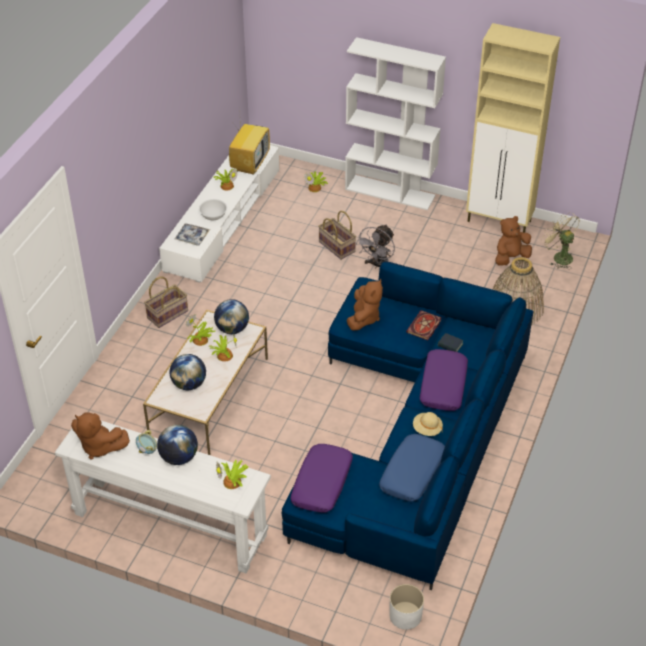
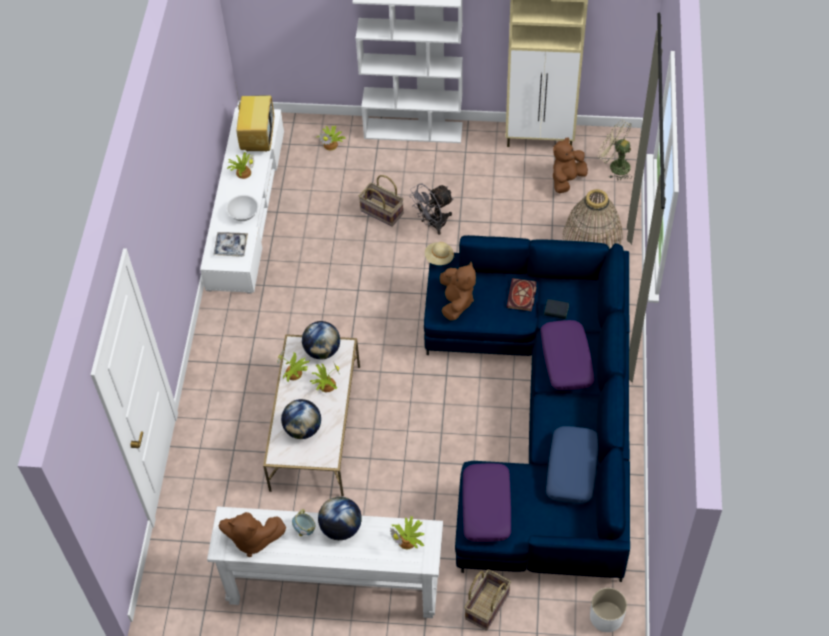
camera: 15 degrees left, 10 degrees up
basket [144,277,188,328] -> basket moved to [464,569,511,631]
grey fan [356,224,395,269] -> grey fan turned 45 degrees clockwise [409,184,454,235]
beige hat [413,412,443,436] -> beige hat moved to [425,242,454,265]

